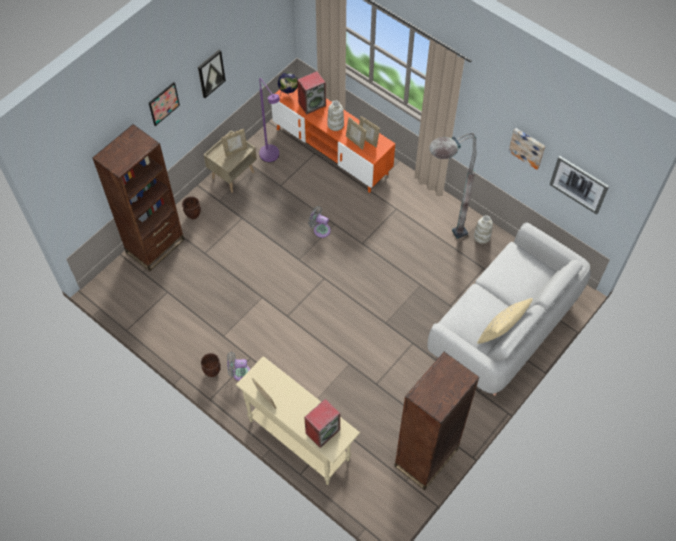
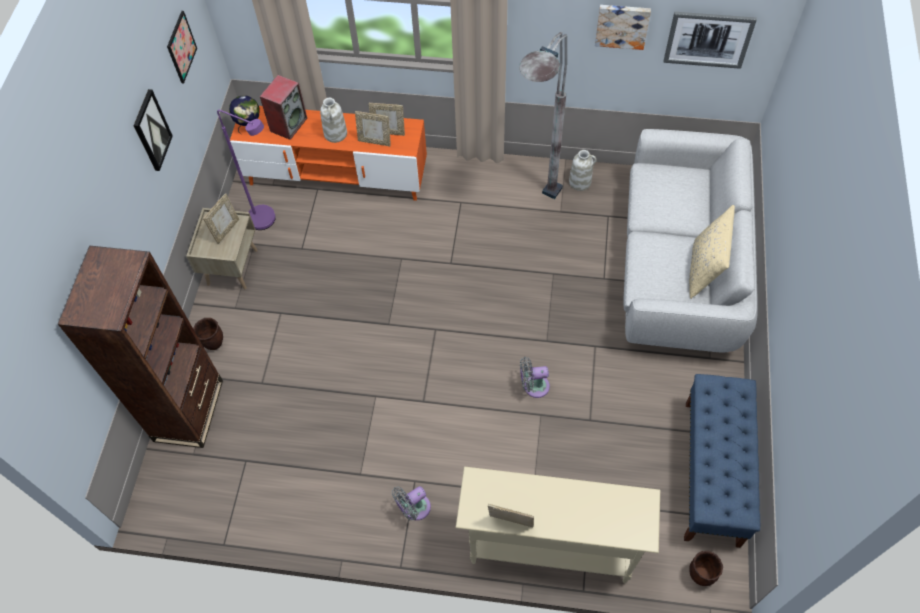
camera: 30 degrees left, 0 degrees up
picture [149,82,180,126] -> picture moved to [167,11,197,83]
brown planter [201,353,221,377] -> brown planter moved to [689,551,723,586]
speaker [304,399,340,448] -> none
grey fan [308,206,331,238] -> grey fan moved to [520,357,550,398]
brown bookcase [394,352,480,490] -> blue bench [684,374,760,548]

